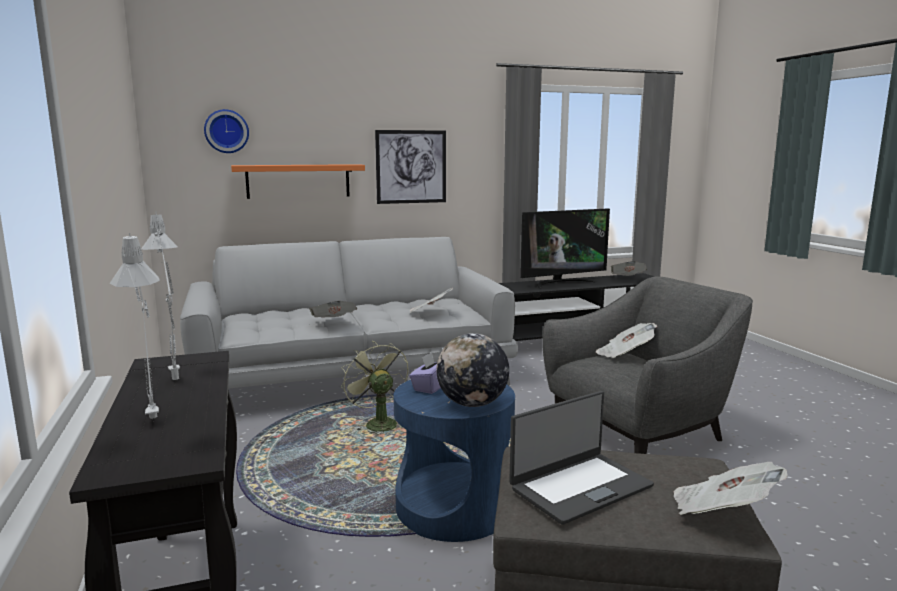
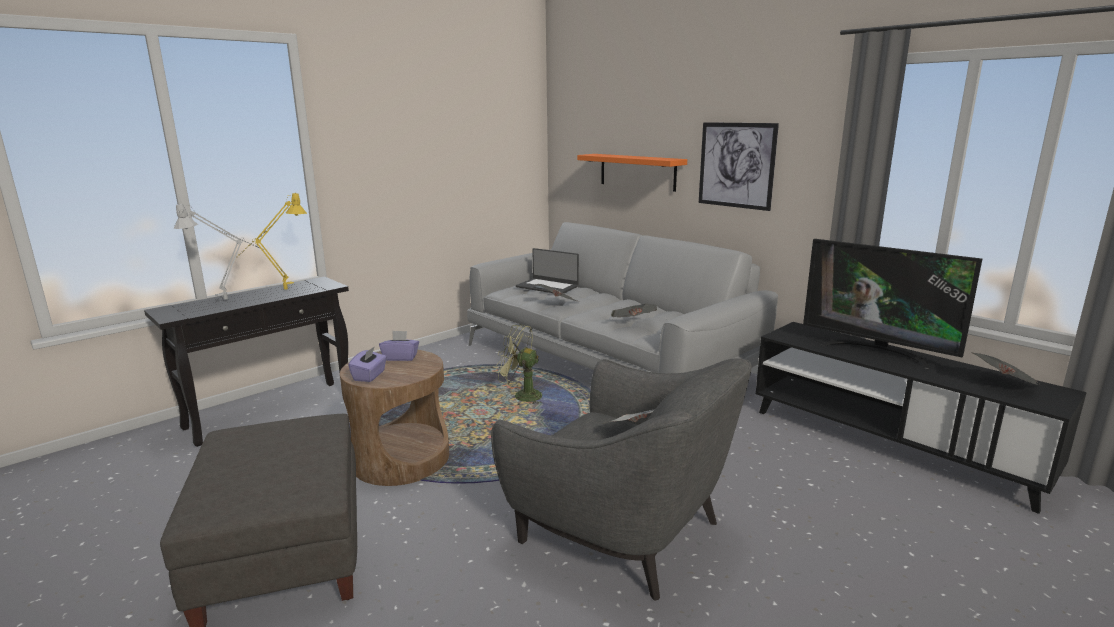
camera: 65 degrees right, 5 degrees up
grey table lamp [141,211,180,380] -> yellow table lamp [236,192,307,290]
wall clock [204,109,249,153] -> none
green fan [341,341,408,435] -> green fan turned 105 degrees counterclockwise [496,324,542,406]
blue side table [393,380,515,542] -> brown side table [340,350,449,486]
globe [436,333,509,407] -> purple tissue box [348,346,387,382]
laptop [509,391,654,525] -> laptop moved to [516,248,579,293]
newspaper [673,462,788,515] -> none

